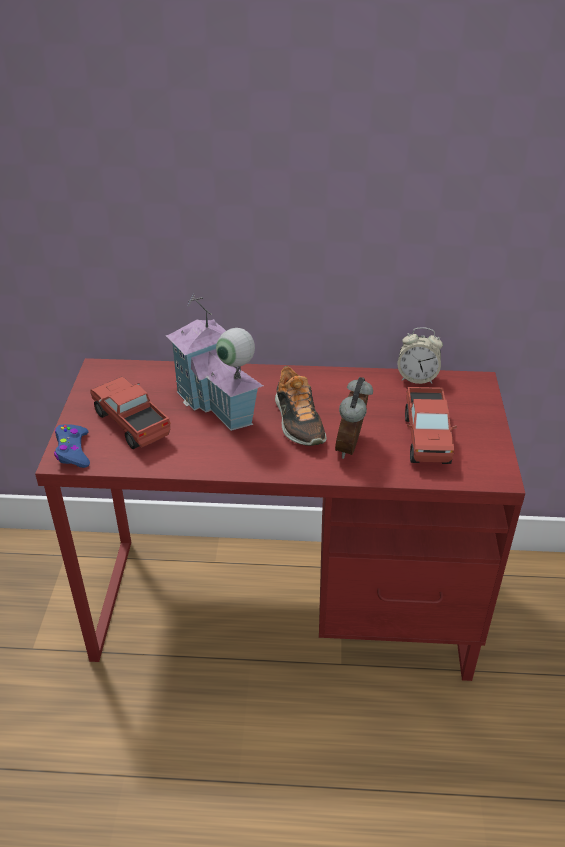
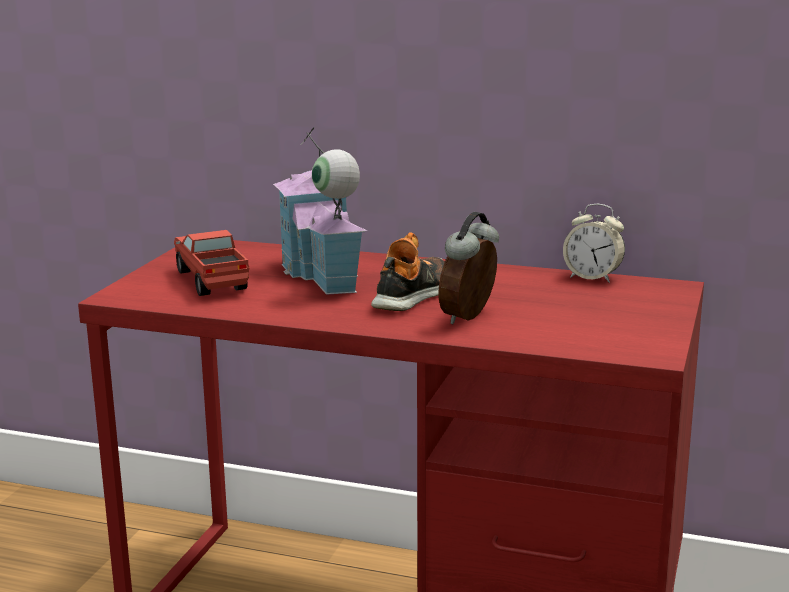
camera: 15 degrees right, 20 degrees down
blue game controller [54,424,90,468] -> none
shoe [275,366,326,446] -> shoe turned 150 degrees counterclockwise [371,232,445,311]
toy truck [405,387,457,464] -> none

